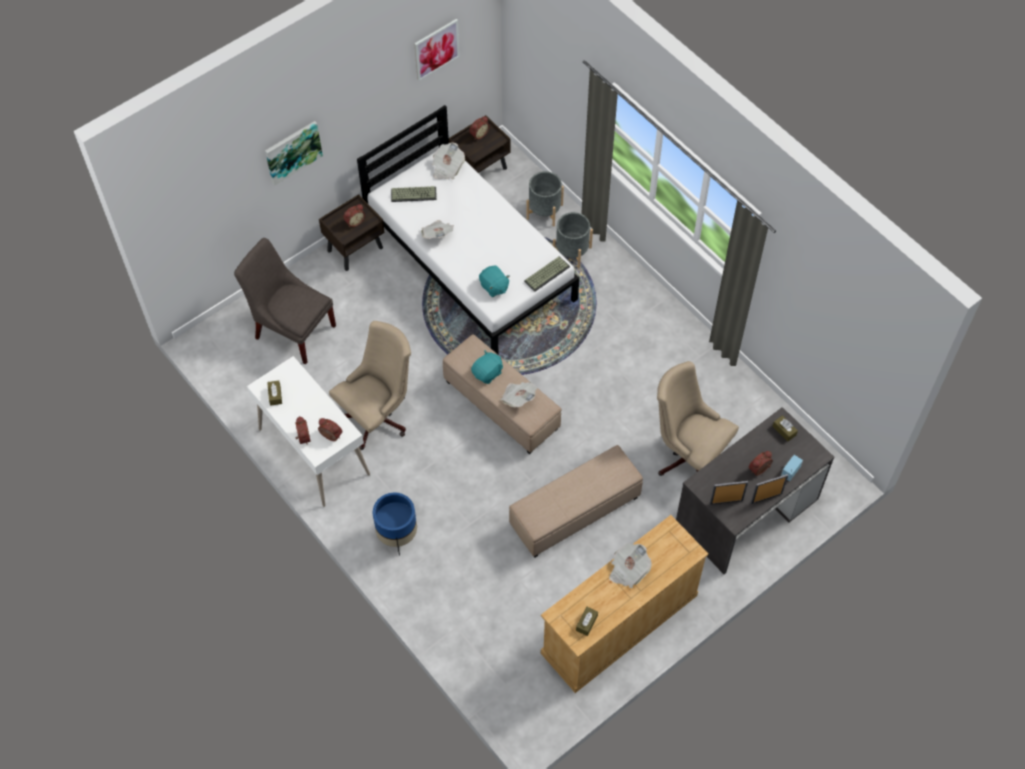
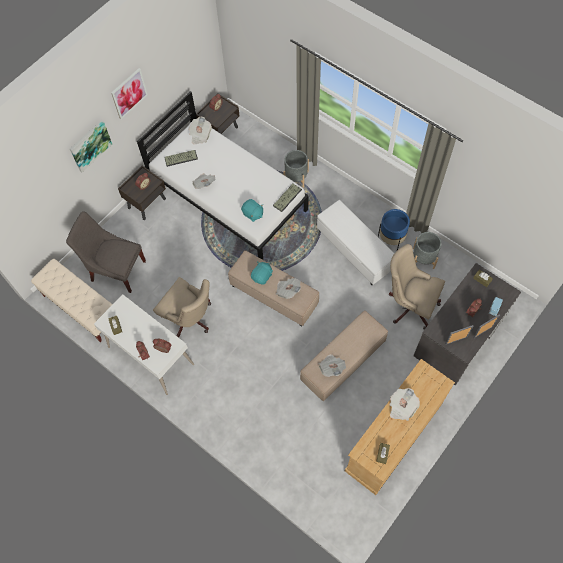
camera: 10 degrees left, 5 degrees up
beige office chair [329,321,411,450] -> beige office chair turned 90 degrees clockwise [153,277,211,338]
blue planter [373,493,417,555] -> blue planter moved to [378,209,410,250]
picture [414,19,460,81] -> picture moved to [111,68,148,119]
grey planter [526,171,564,227] -> grey planter moved to [413,232,441,269]
none -> beige bench [31,259,113,342]
none -> white ottoman [317,200,394,285]
none -> newspaper [319,354,346,377]

